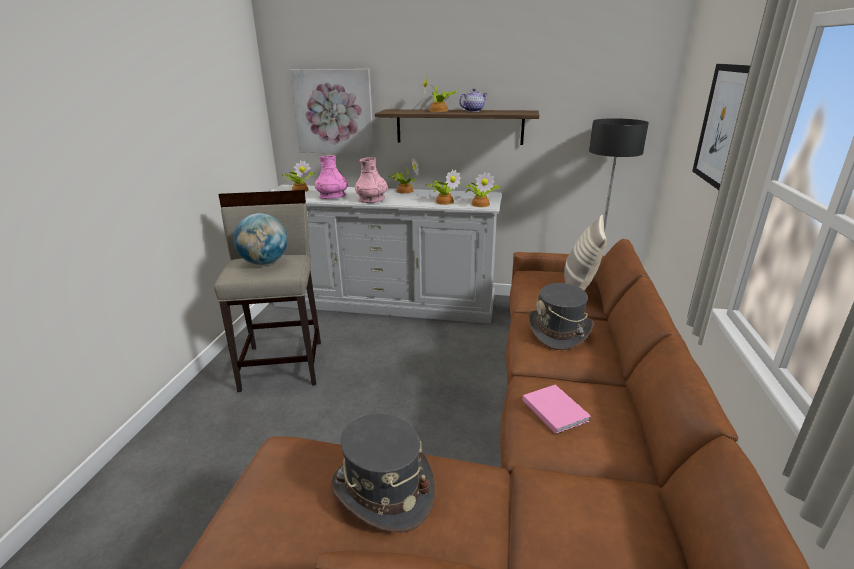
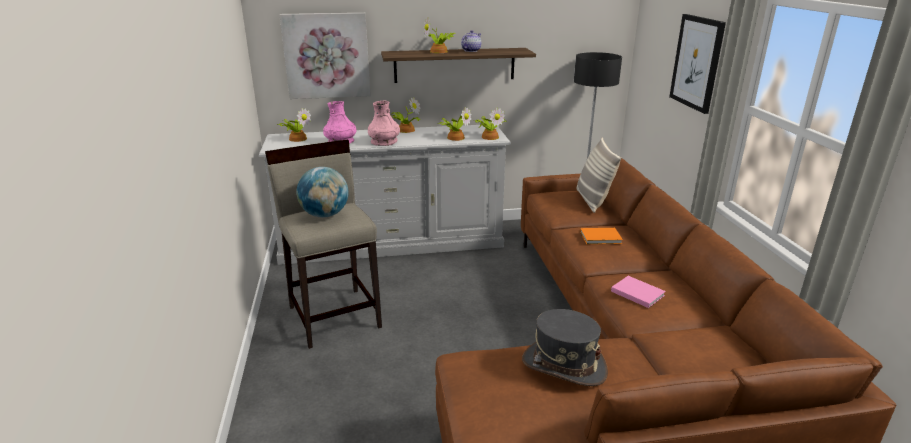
camera: 20 degrees left, 0 degrees up
grey hat [528,283,594,350] -> orange book [580,228,623,244]

